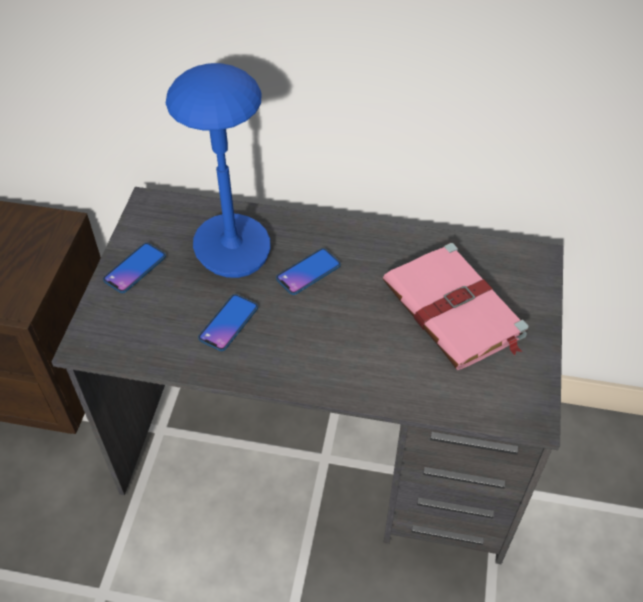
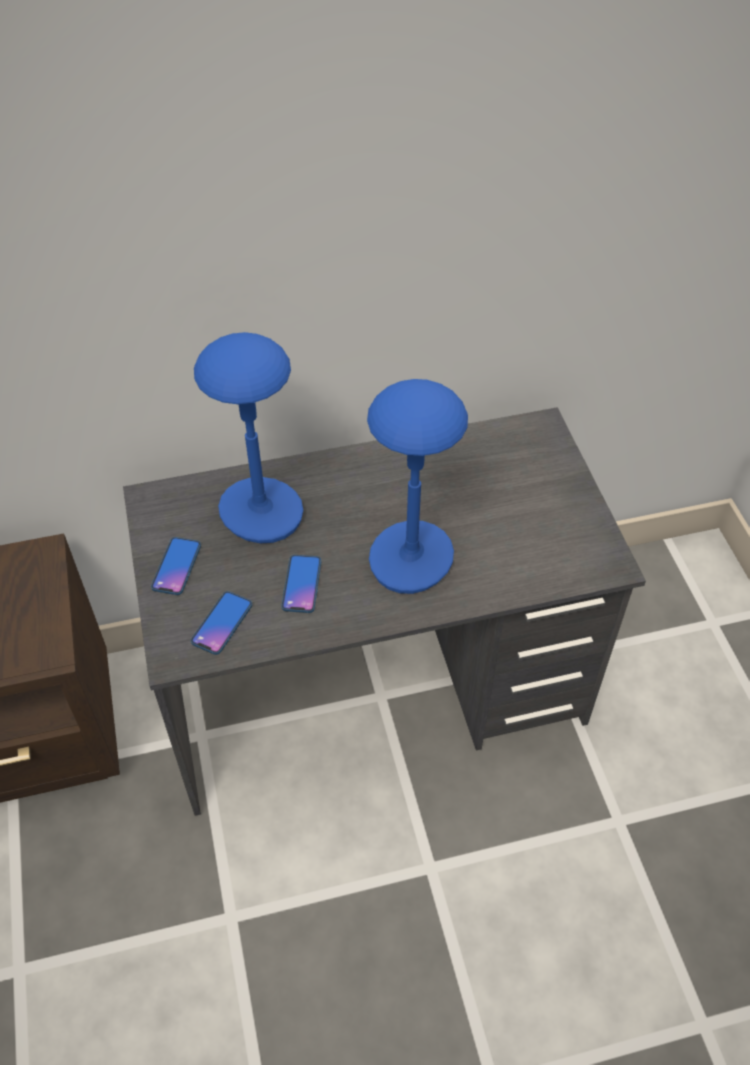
camera: 25 degrees left, 0 degrees up
phone [276,248,341,295] -> phone moved to [191,591,252,655]
pink book [383,243,528,370] -> none
none -> blue table lamp [367,379,468,594]

